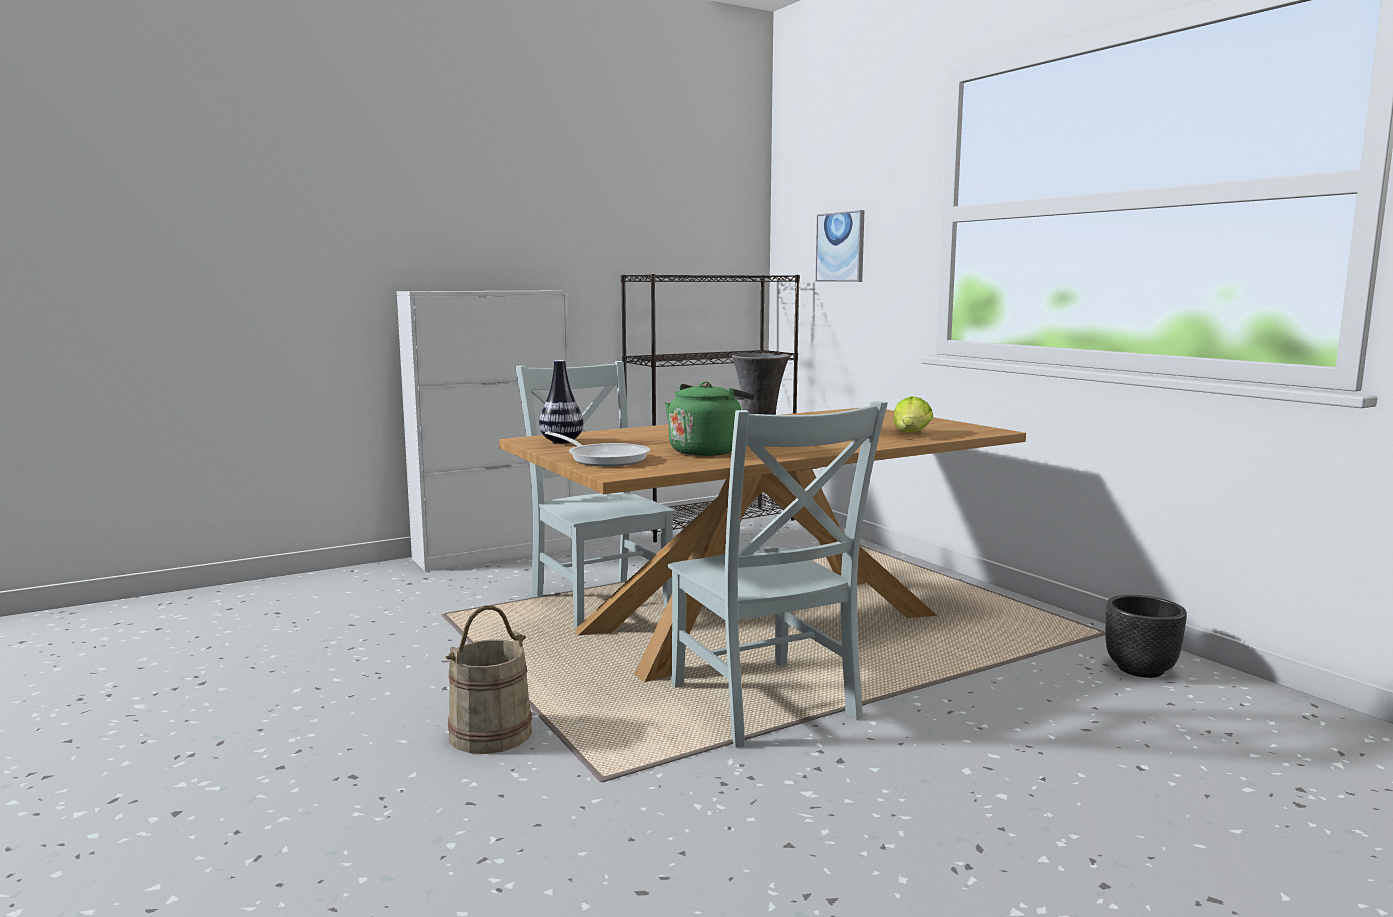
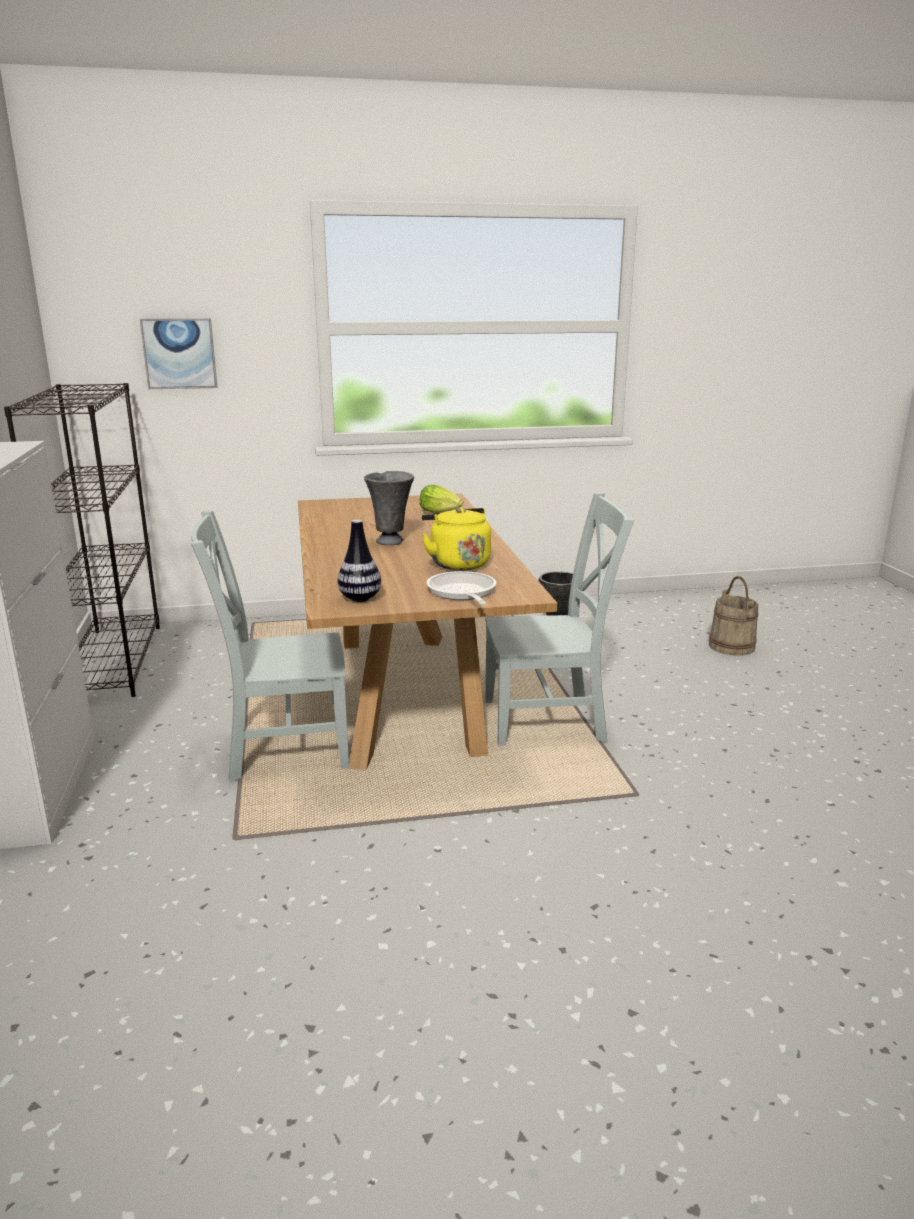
camera: 70 degrees left, 10 degrees up
beige bucket [446,605,532,754] -> beige bucket moved to [709,576,758,656]
frying pan [545,431,650,466] -> frying pan turned 75 degrees counterclockwise [427,571,496,605]
green kettle [665,382,755,456] -> yellow kettle [422,507,491,570]

